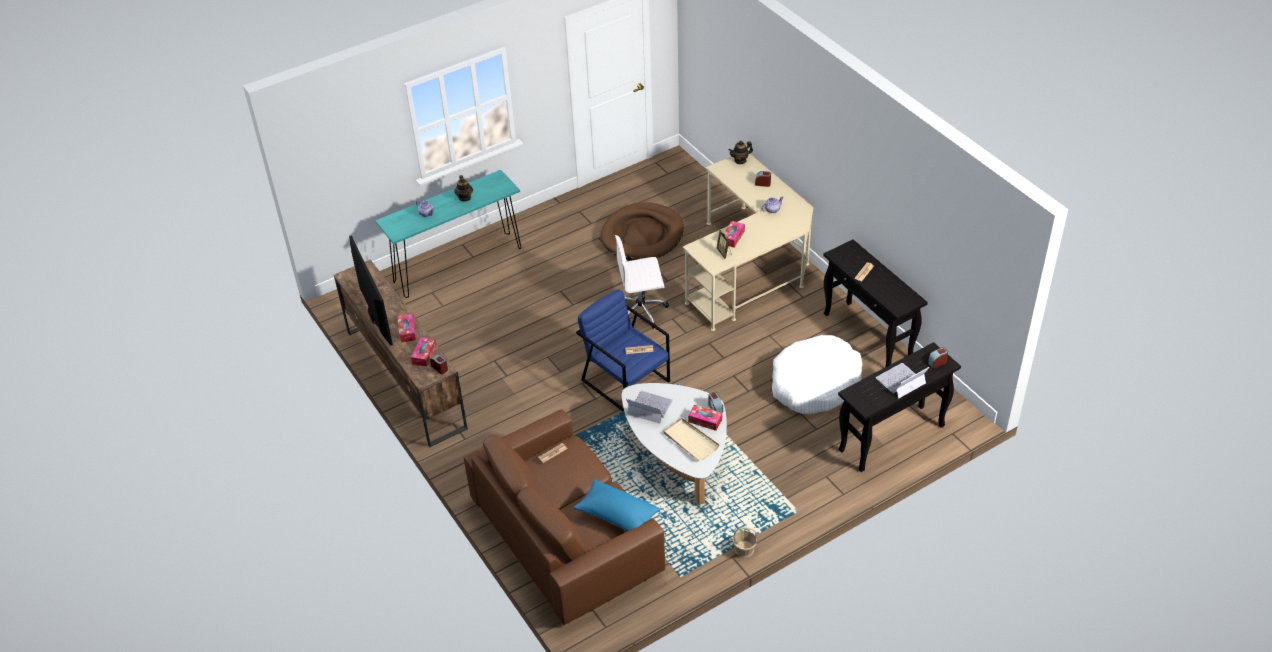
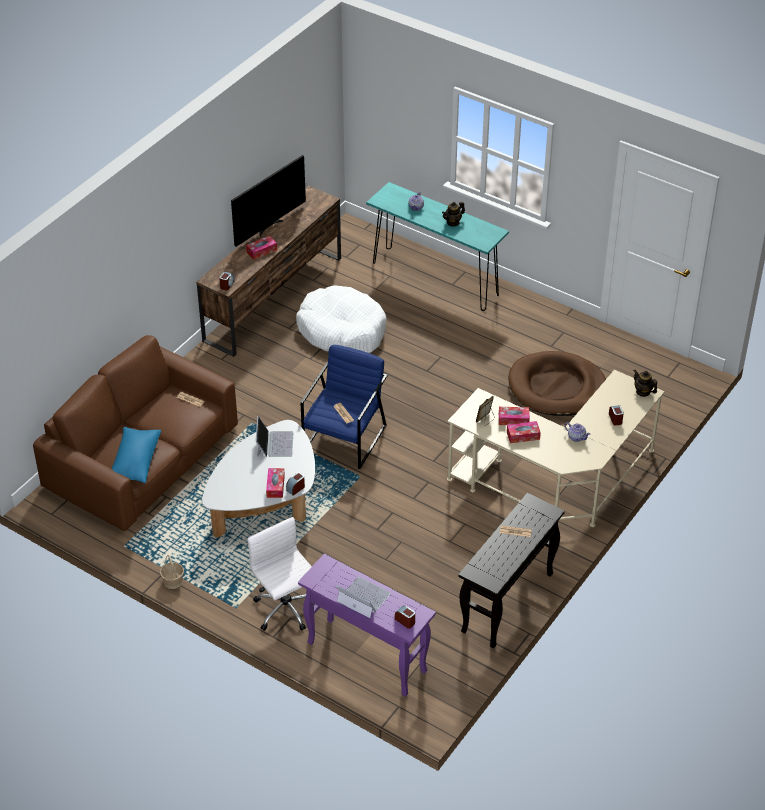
camera: 65 degrees right, 0 degrees up
tissue box [411,337,436,367] -> tissue box moved to [507,421,541,443]
white office chair [615,235,669,329] -> white office chair moved to [248,517,312,631]
beige tray [664,418,719,461] -> none
white dog bed [772,335,862,414] -> white dog bed moved to [296,285,386,353]
black console table [838,342,961,472] -> purple console table [298,554,436,697]

